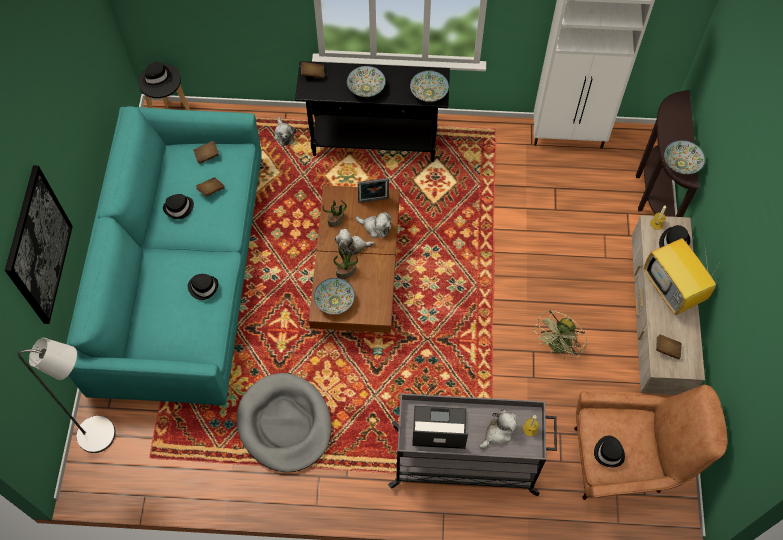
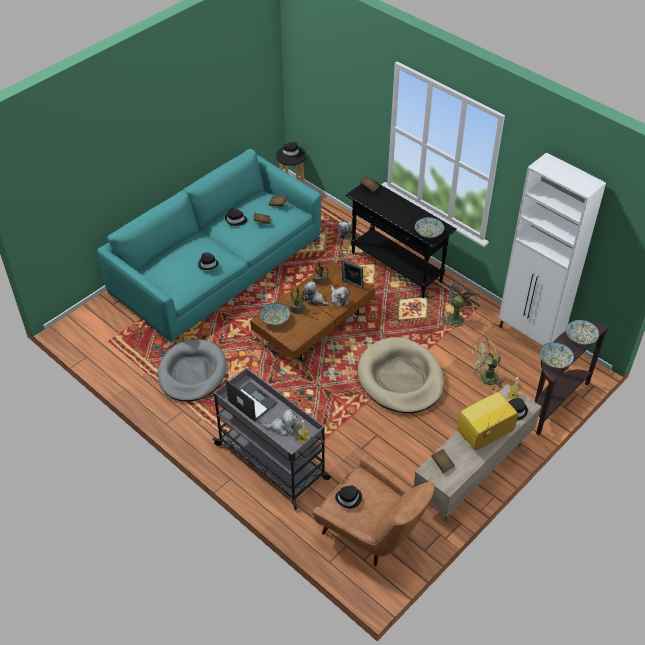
camera: 40 degrees right, 15 degrees down
picture [5,165,73,324] -> none
grey floor lamp [17,338,116,453] -> none
bowl [347,66,386,97] -> bowl moved to [566,320,599,345]
green fan [533,310,587,359] -> green fan moved to [472,339,506,391]
television [644,238,721,315] -> television turned 45 degrees clockwise [457,392,518,450]
none -> beige dog bed [358,337,444,413]
none -> grey fan [441,279,481,328]

